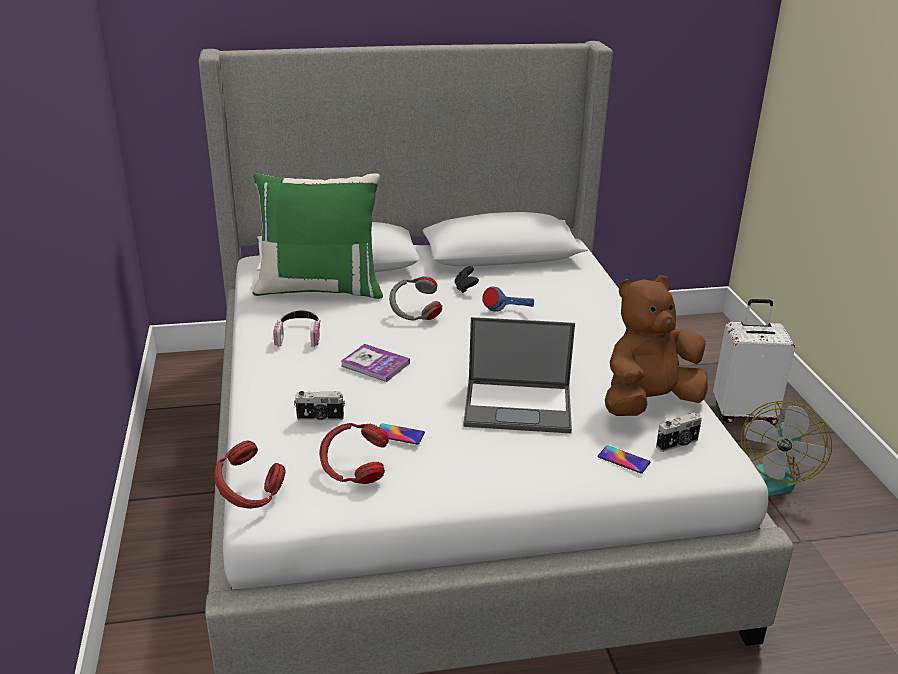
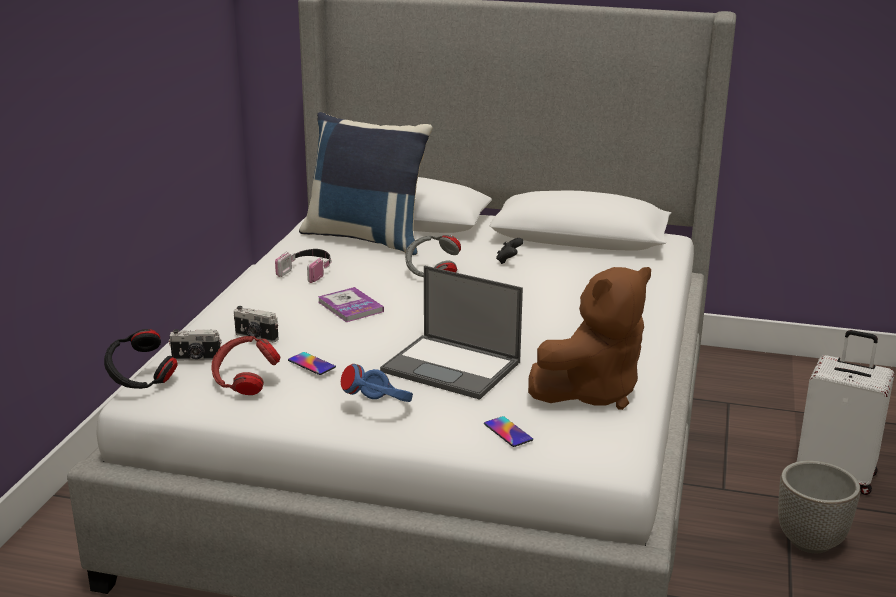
camera: 25 degrees right, 5 degrees down
red headphones [214,441,286,509] -> black headphones [104,329,178,389]
green pillow [253,173,383,299] -> blue pillow [299,112,433,255]
blue headphones [482,287,534,312] -> blue headphones moved to [341,364,413,402]
brown plush toy [605,275,708,416] -> brown plush toy turned 150 degrees clockwise [528,267,651,410]
camera [656,412,702,452] -> camera moved to [169,329,221,361]
fan [741,401,832,496] -> planter [778,461,860,553]

